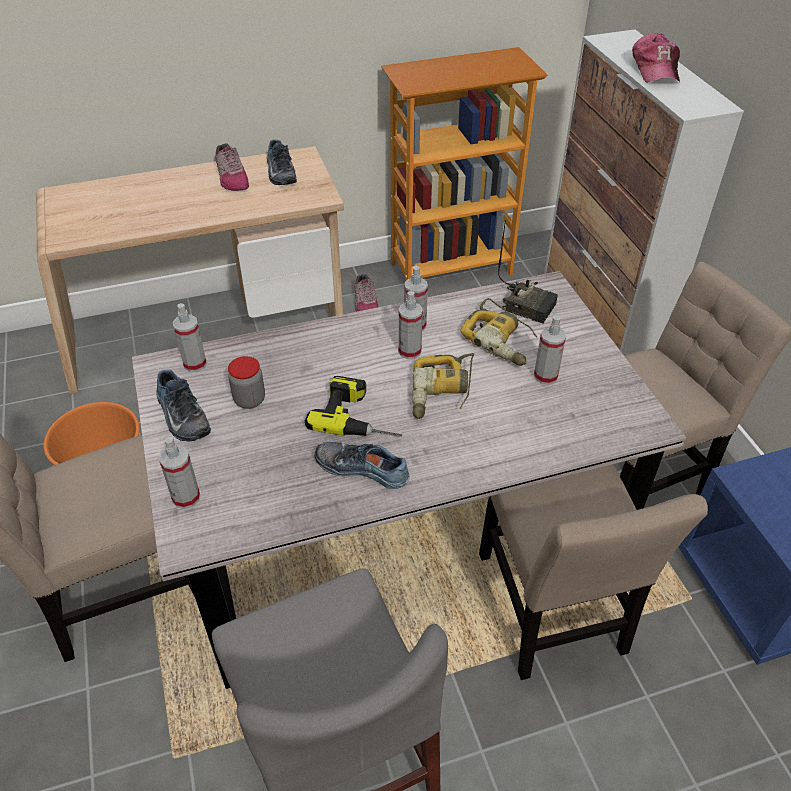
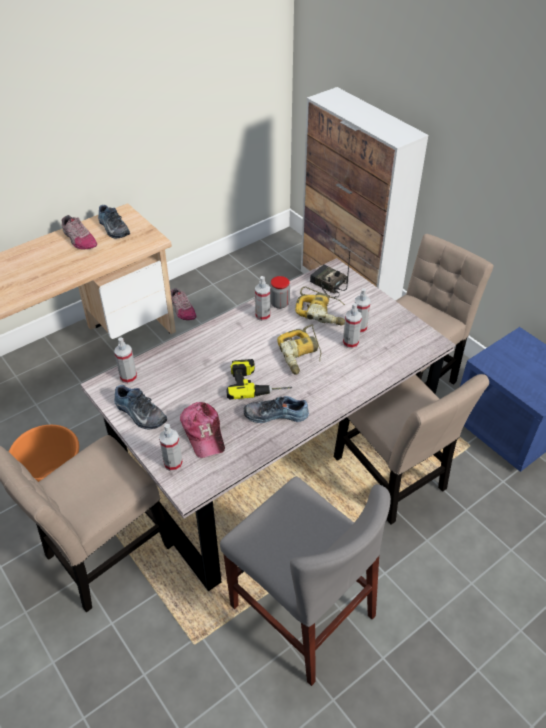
camera: 20 degrees left, 0 degrees up
jar [228,356,265,409] -> jar moved to [270,276,290,309]
bookcase [381,47,548,281] -> none
spray bottle [398,291,423,359] -> spray bottle moved to [343,303,362,349]
radio [498,220,558,323] -> radio turned 150 degrees counterclockwise [310,253,350,298]
cap [632,33,680,83] -> cap moved to [180,402,225,458]

